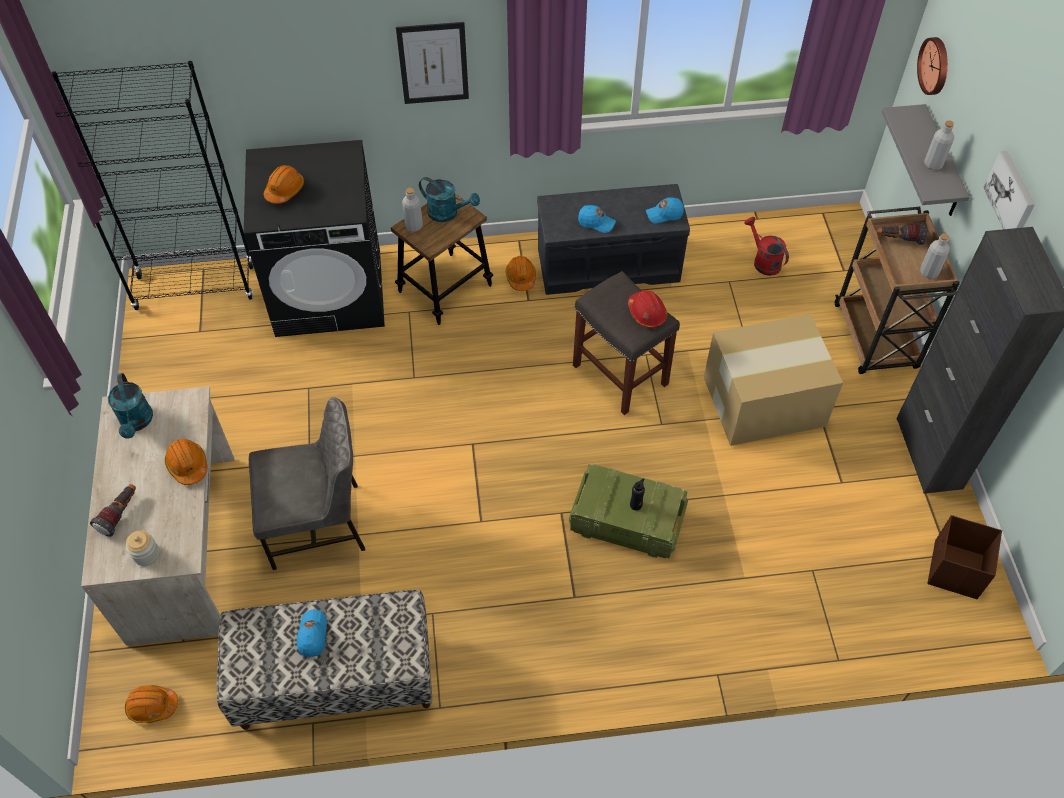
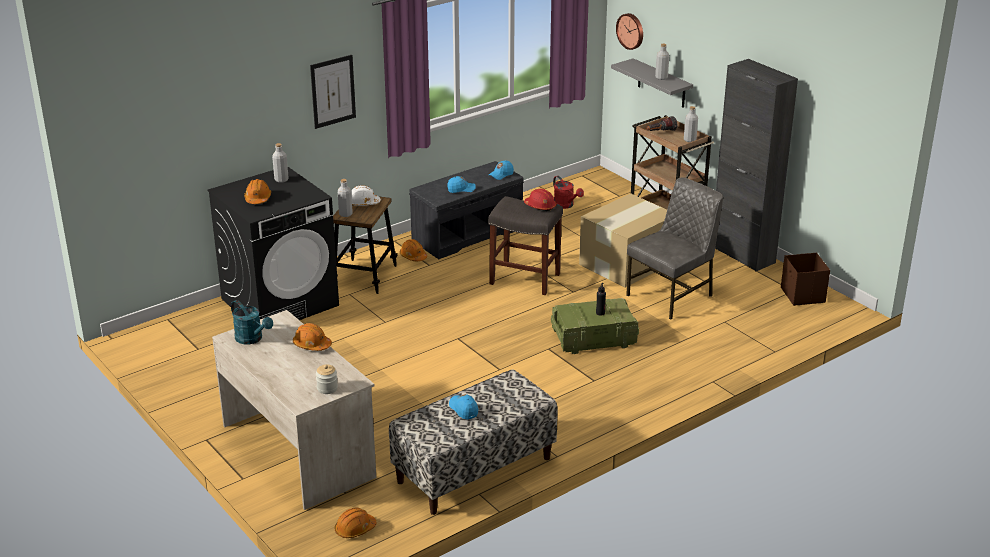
camera: 30 degrees left, 25 degrees down
black bookcase [52,61,253,310] -> none
flashlight [90,484,136,537] -> none
grey chair [249,397,365,570] -> grey chair moved to [626,178,723,320]
turquoise watering can [419,177,480,222] -> white hard hat [351,185,381,206]
red watering can [744,217,789,276] -> red watering can turned 150 degrees counterclockwise [553,176,584,209]
picture [983,150,1035,229] -> none
none -> grey bottle [272,143,289,183]

